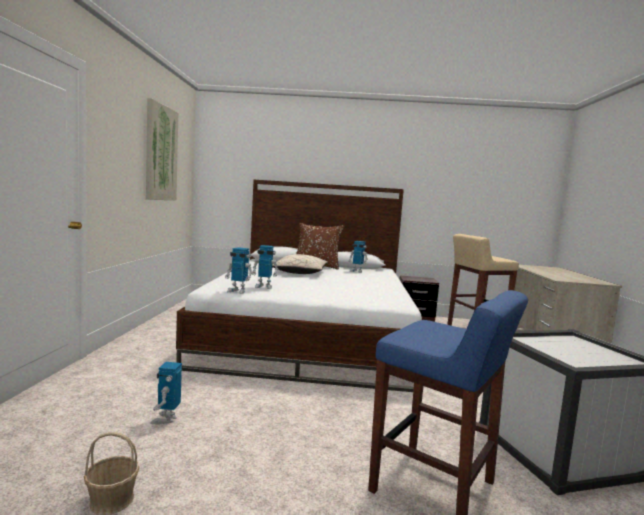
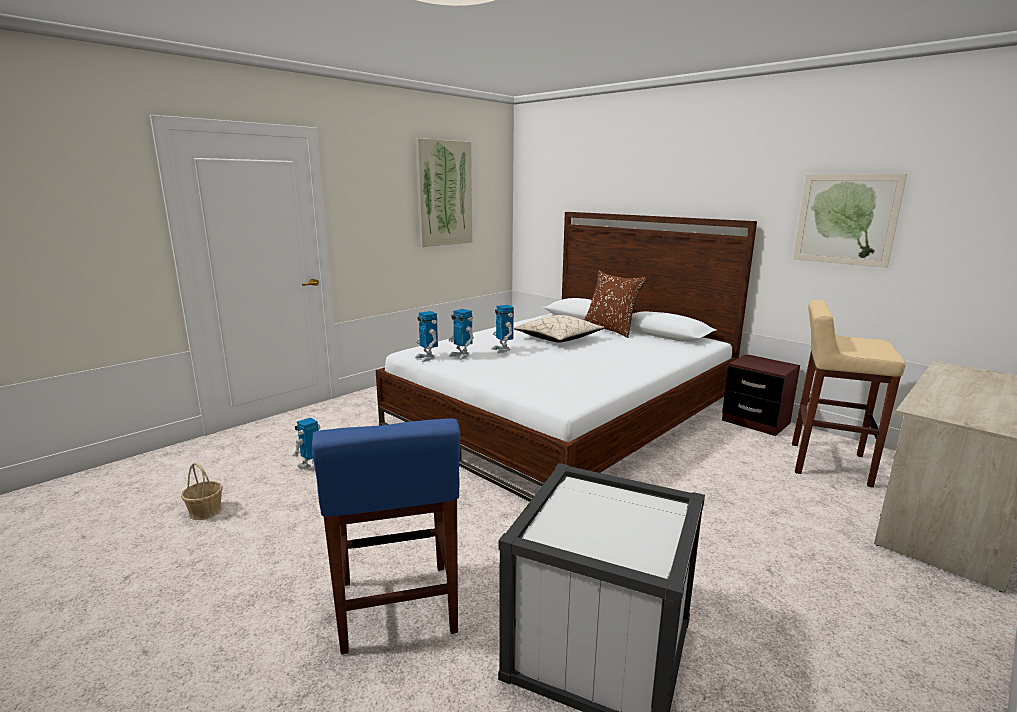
camera: 40 degrees right, 10 degrees up
toy robot [348,241,368,273] -> toy robot moved to [491,305,514,353]
none -> picture [793,174,907,268]

